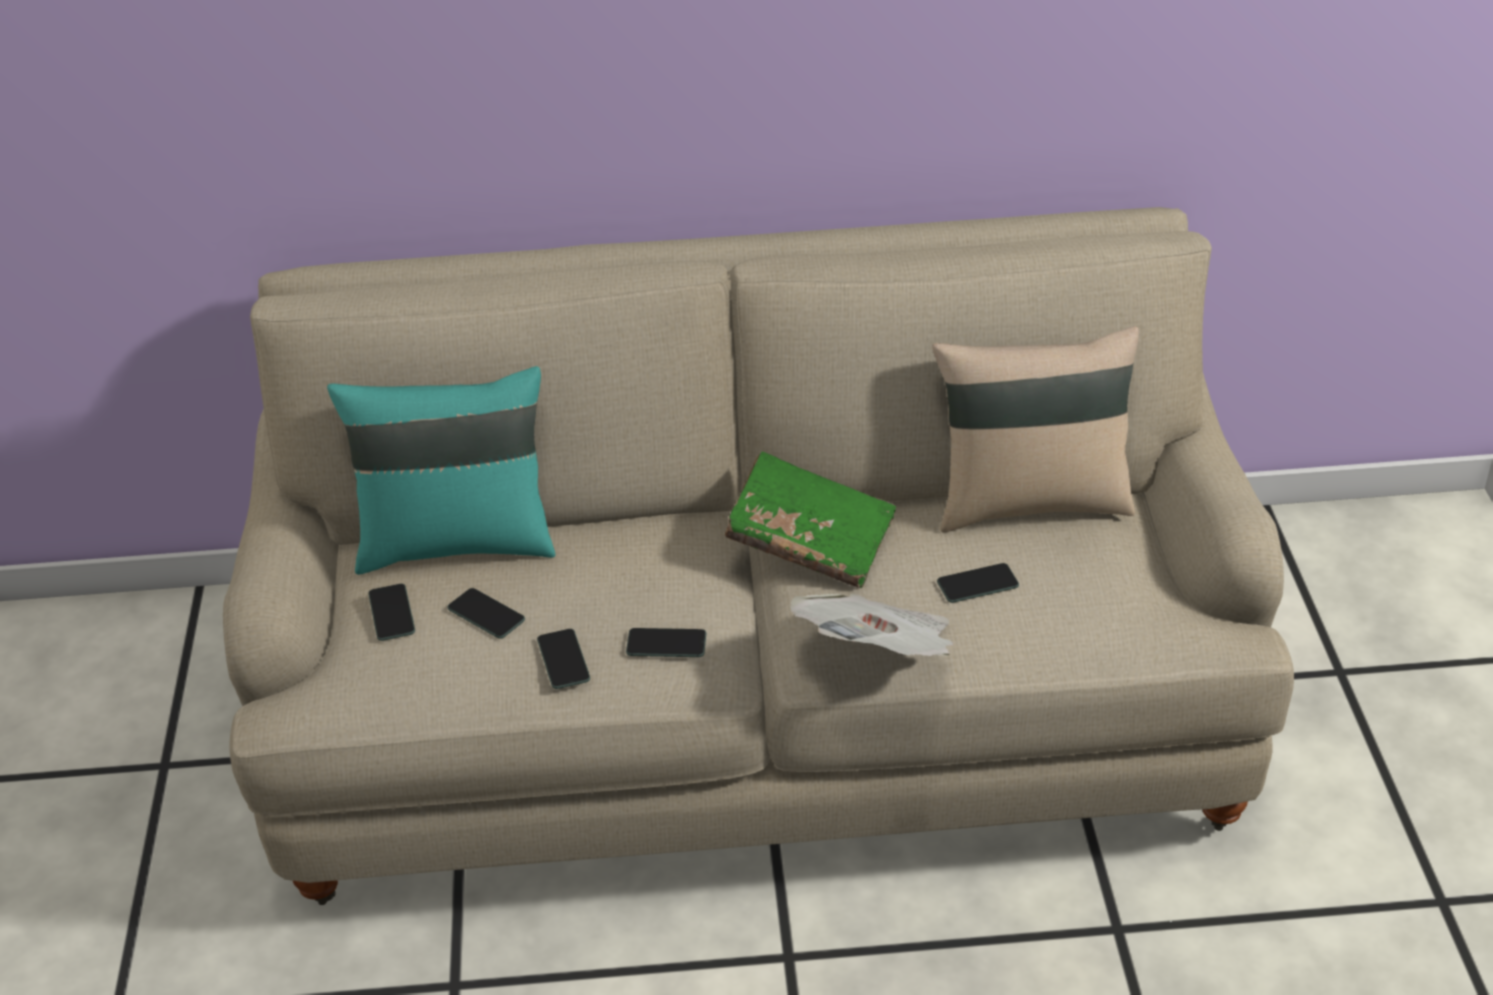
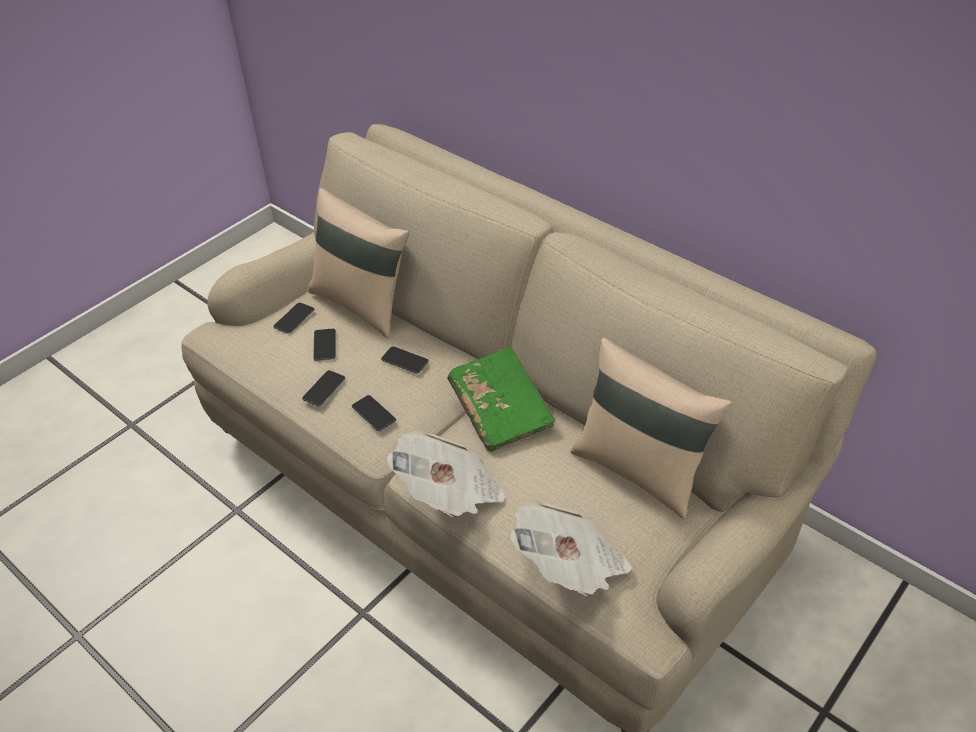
camera: 45 degrees right, 5 degrees up
turquoise pillow [327,366,556,575] -> beige pillow [308,188,409,338]
phone [937,563,1019,603] -> phone moved to [381,346,429,374]
none -> newspaper [509,500,632,596]

